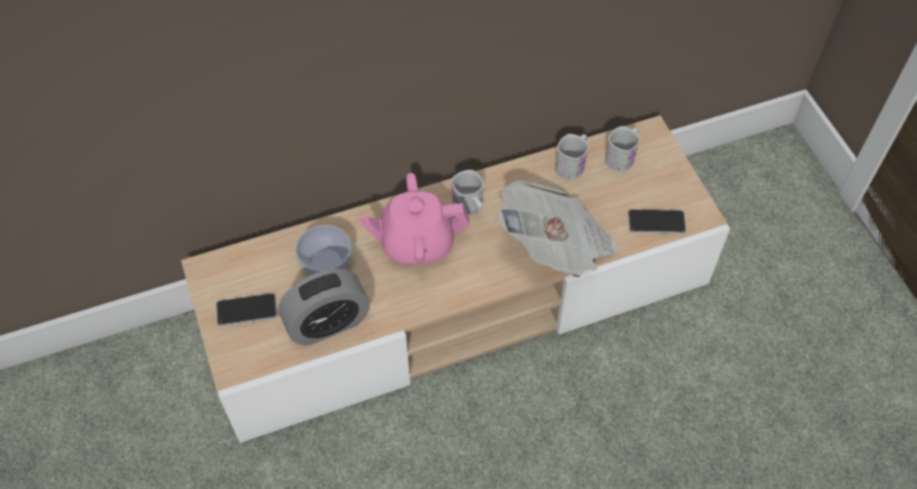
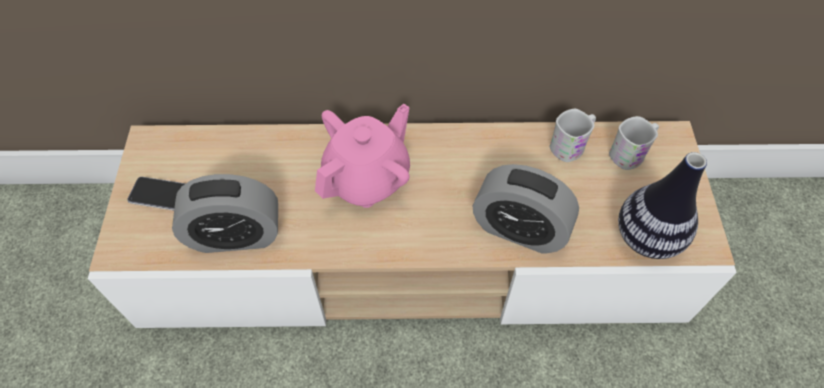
camera: 20 degrees right, 0 degrees up
bowl [296,225,352,275] -> none
pink teapot [360,173,470,265] -> pink teapot turned 120 degrees clockwise [315,104,410,208]
white mug [451,170,484,216] -> none
newspaper [496,180,619,277] -> alarm clock [473,164,579,253]
phone [628,209,686,234] -> vase [618,152,707,259]

